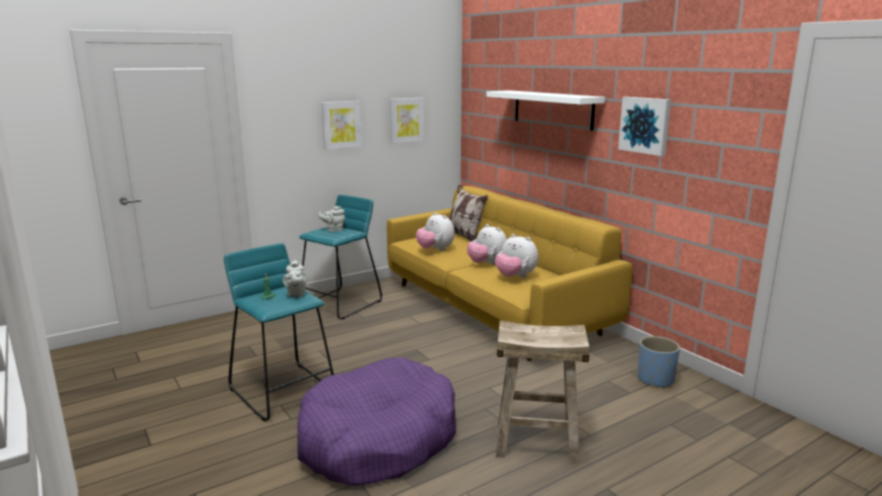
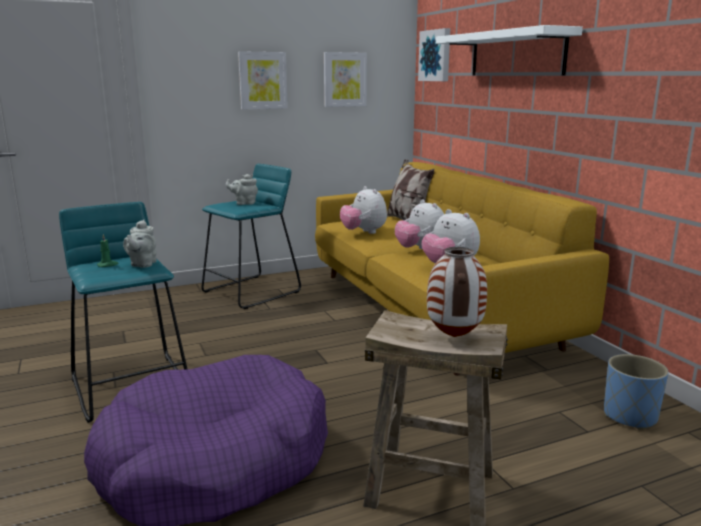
camera: 10 degrees right, 0 degrees up
picture [618,97,671,156] -> picture moved to [418,28,450,81]
none -> vase [427,247,487,337]

